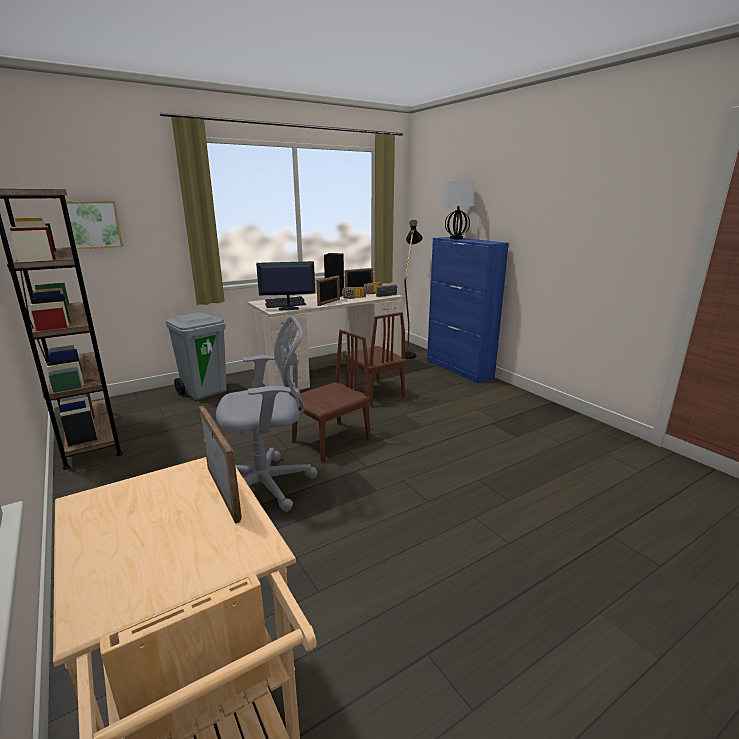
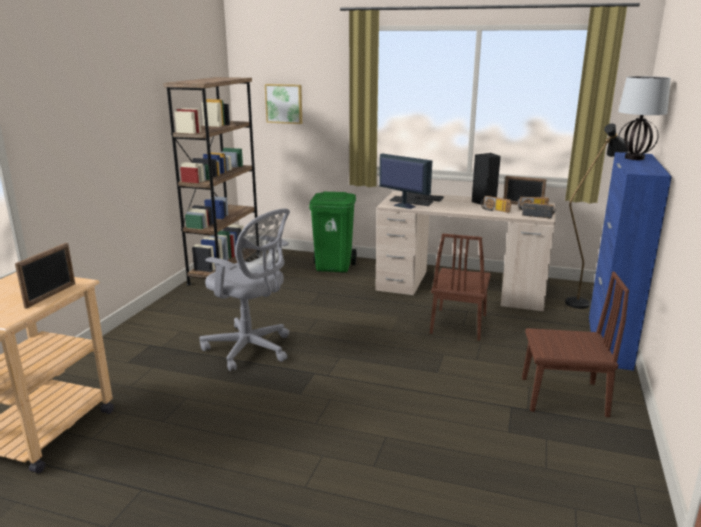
camera: 50 degrees right, 0 degrees up
grey trash can [166,312,227,400] -> green trash can [309,192,356,273]
brown chair [292,329,371,462] -> brown chair moved to [522,272,629,417]
picture frame [316,275,340,306] -> none

